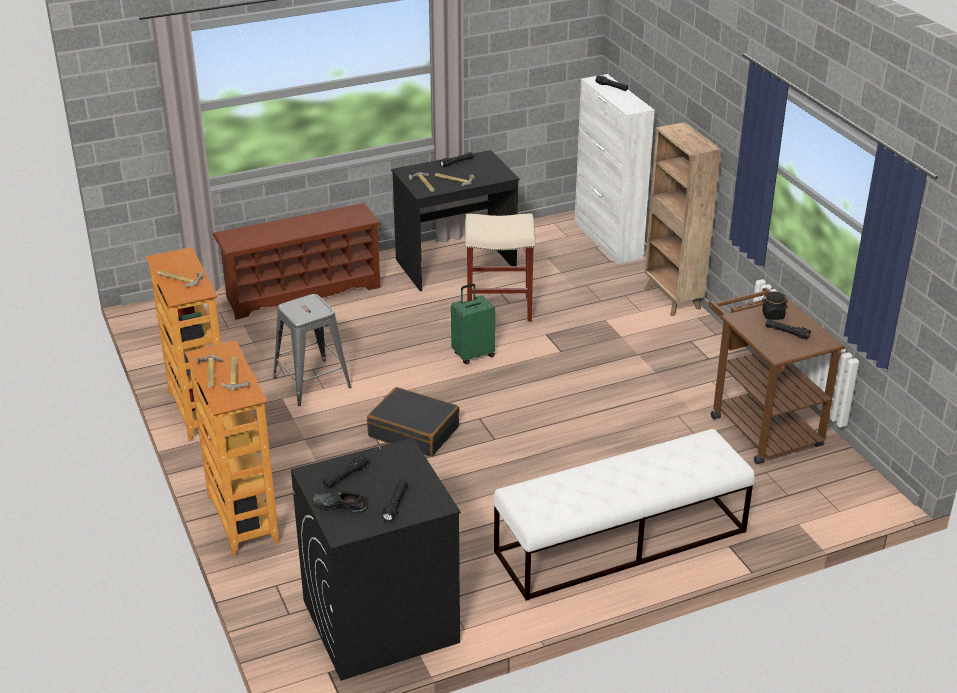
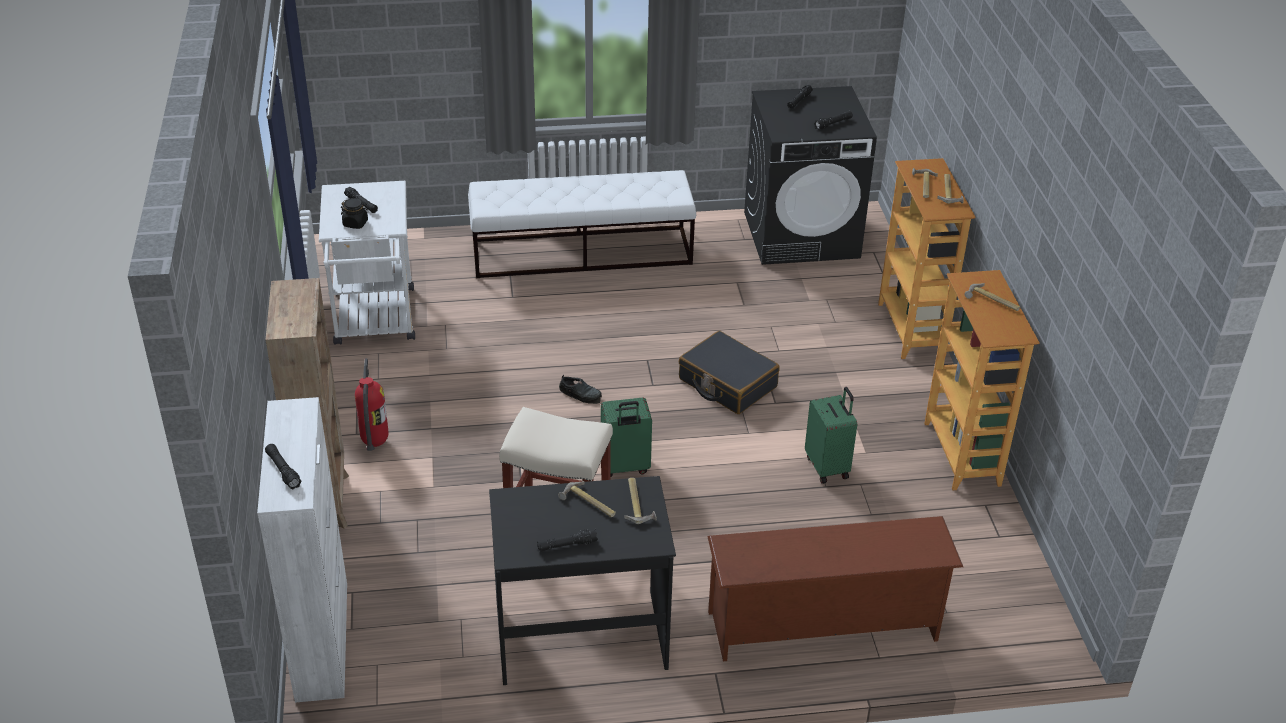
camera: 165 degrees left, 5 degrees up
grey stool [273,294,351,406] -> green suitcase [805,387,857,484]
black shoe [313,491,367,513] -> black shoe moved to [559,375,602,404]
brown cart [709,288,845,464] -> white cart [319,181,415,345]
none -> fire extinguisher [355,358,389,451]

